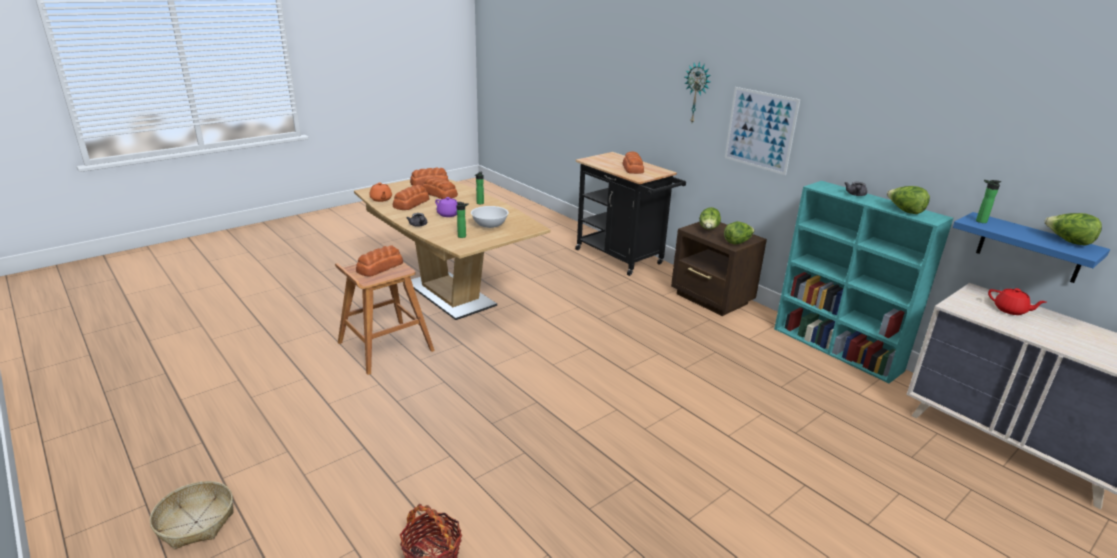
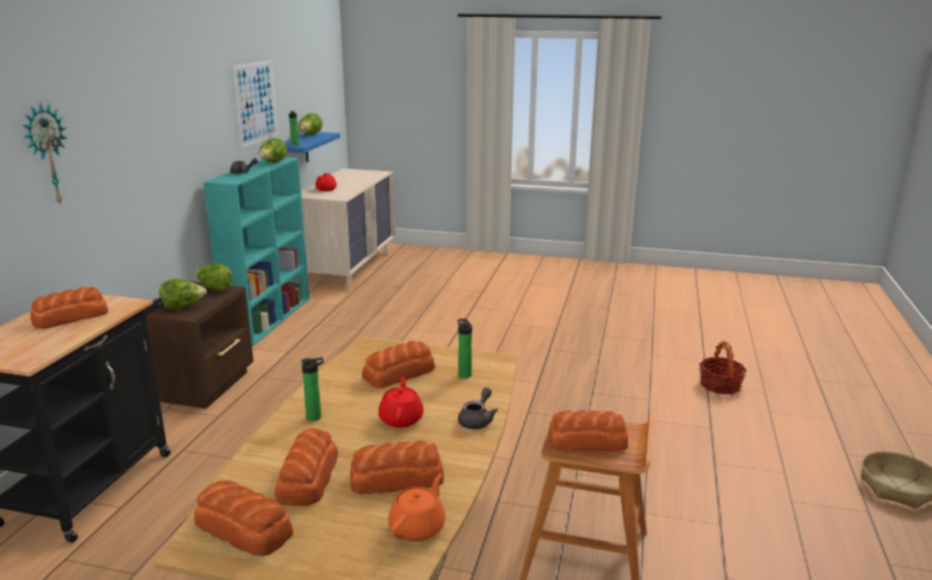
camera: 125 degrees left, 5 degrees down
purple teapot [435,197,458,217] -> red teapot [378,377,424,428]
white bowl [471,206,509,228] -> bread [362,341,435,388]
picture [725,87,800,175] -> picture moved to [231,60,278,148]

